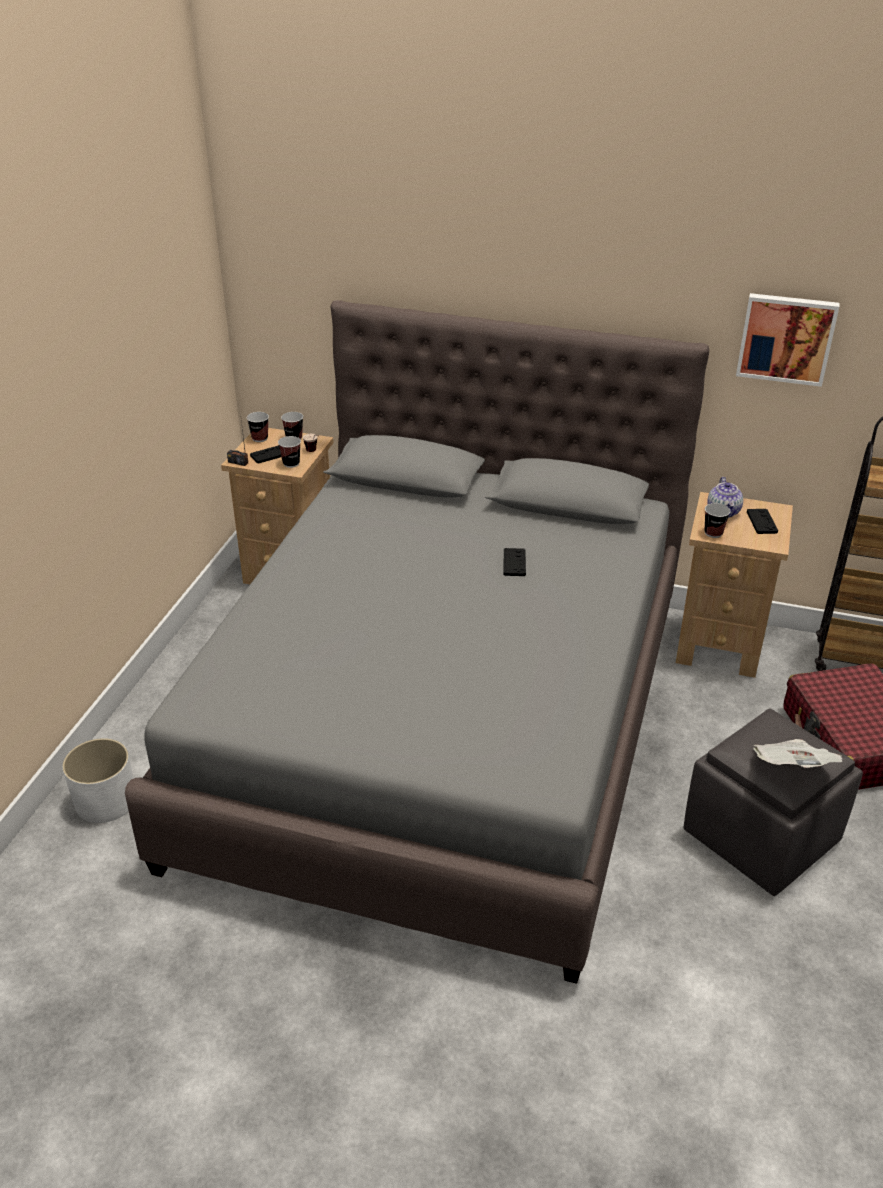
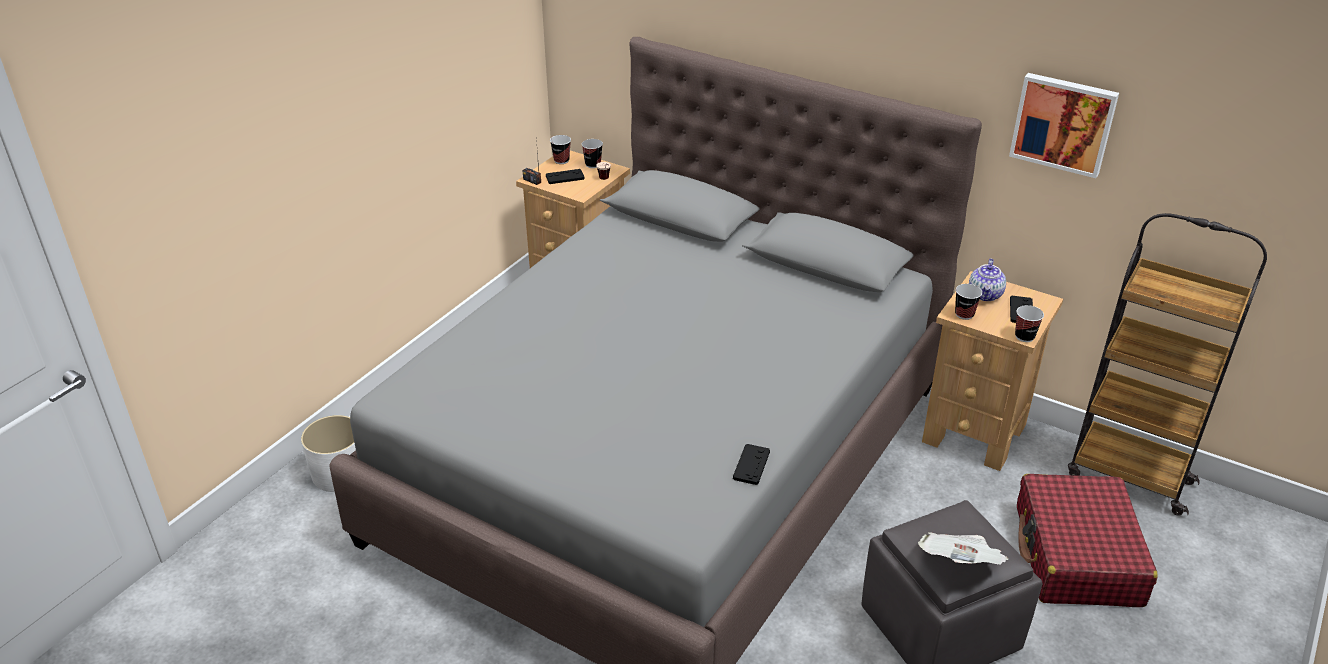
camera: 15 degrees right, 0 degrees up
cup [278,436,301,468] -> cup moved to [1015,305,1044,342]
black game controller [504,548,526,576] -> black game controller moved to [733,444,770,485]

